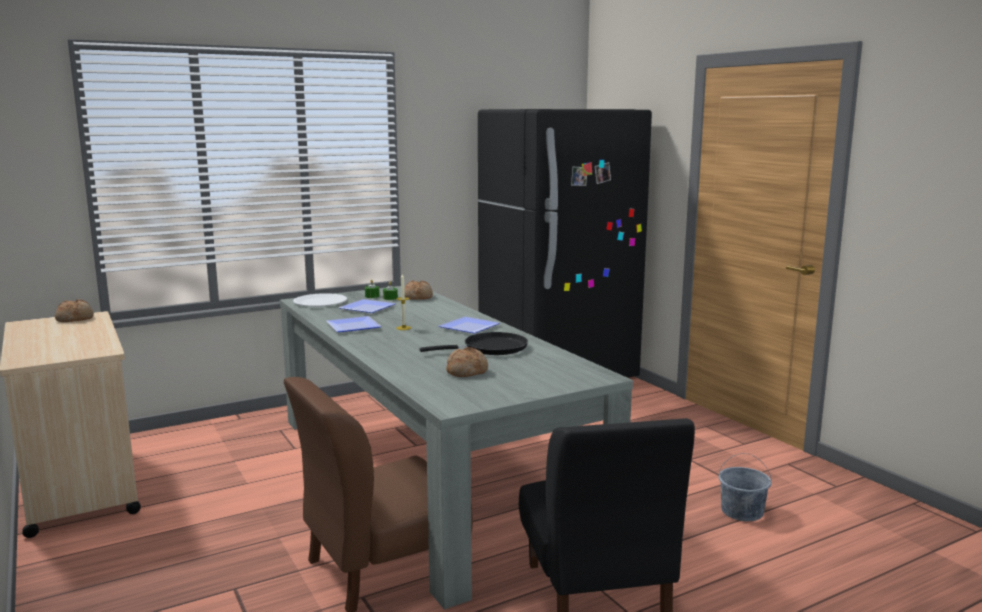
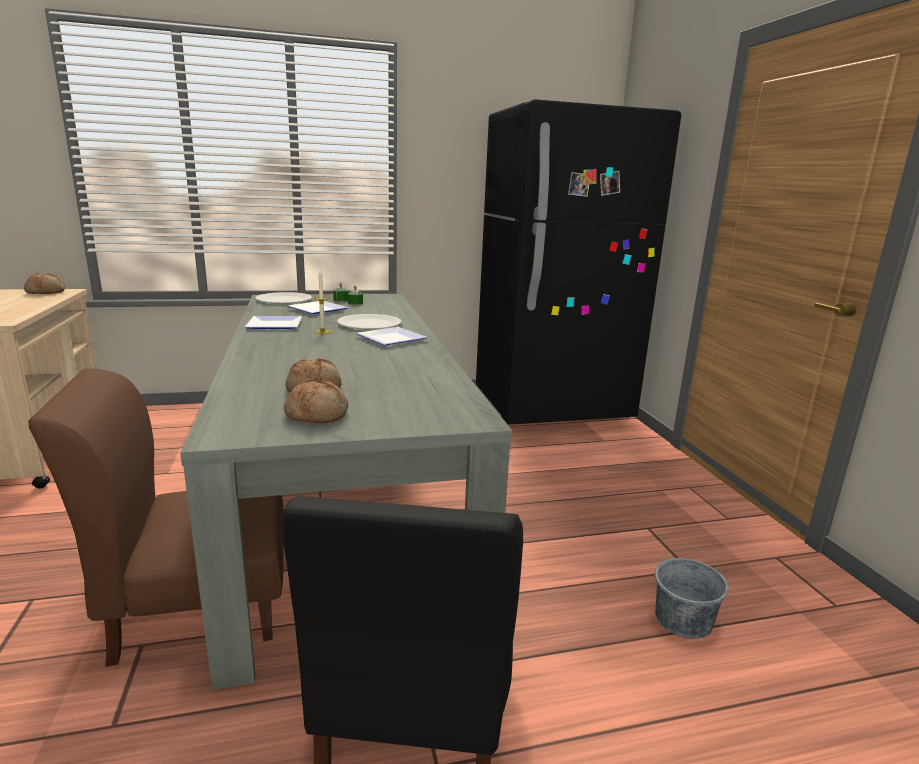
camera: 15 degrees right, 5 degrees up
bread [404,280,433,300] -> bread moved to [284,379,348,423]
black frying pan [419,332,528,355] -> none
none -> white plate [338,314,401,330]

